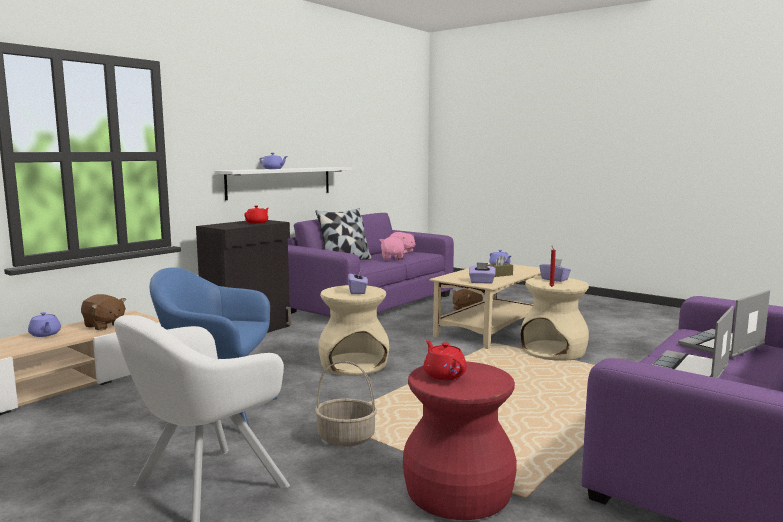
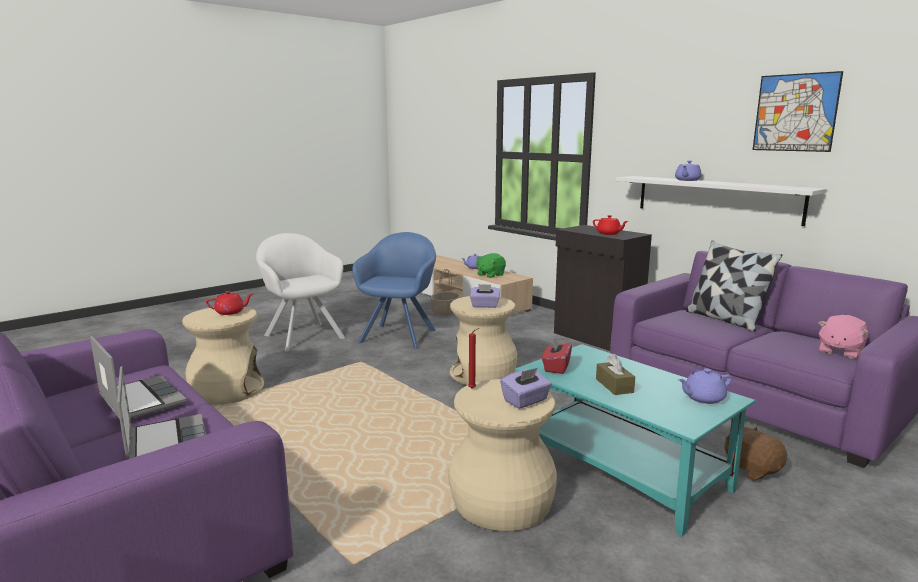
camera: 100 degrees right, 5 degrees up
brown plush toy [81,294,126,330] -> green plush toy [476,253,506,278]
basket [315,361,377,446] -> basket moved to [430,269,460,316]
pink plush toy [380,237,404,260] -> none
red stool [403,361,517,520] -> beige stool [182,307,264,405]
beige coffee table [429,262,541,349] -> turquoise coffee table [515,344,755,537]
purple tissue box [469,262,496,284] -> red tissue box [542,337,572,374]
none -> picture [753,71,843,152]

